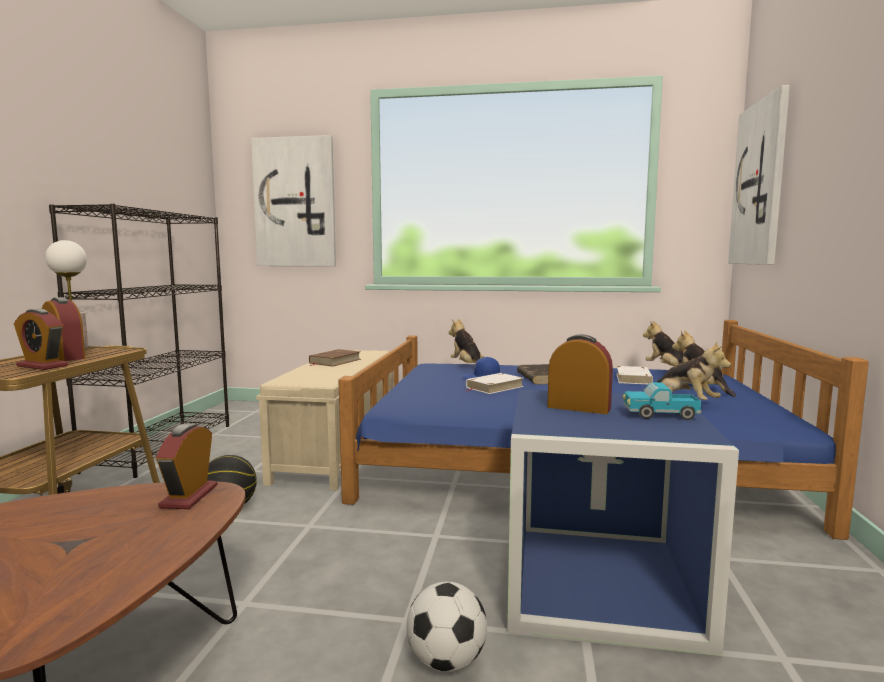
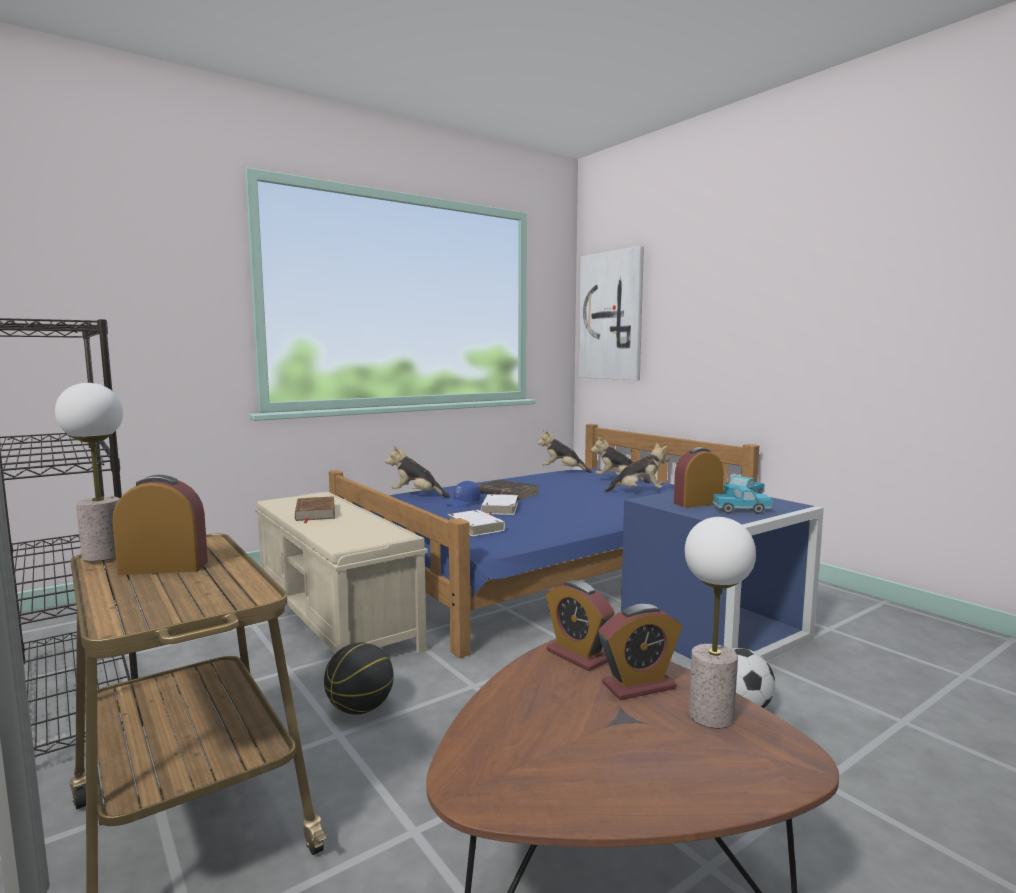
camera: 45 degrees left, 0 degrees up
alarm clock [14,309,68,370] -> alarm clock moved to [599,604,682,700]
picture [251,135,336,266] -> none
white book [616,366,653,384] -> white book moved to [448,510,505,536]
none -> table lamp [685,517,756,728]
none -> toy truck [713,486,773,514]

